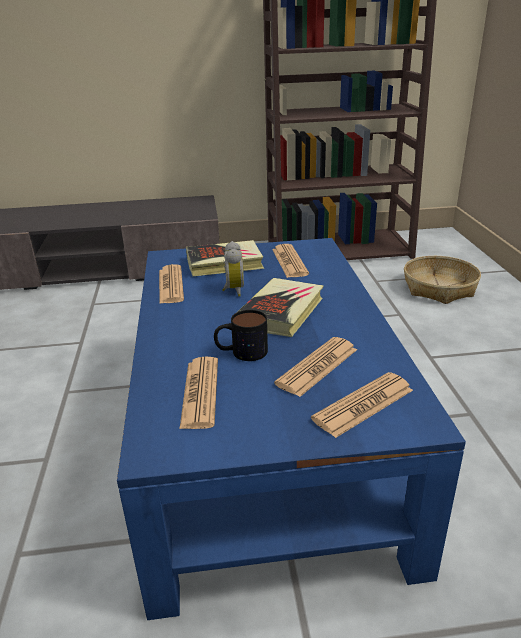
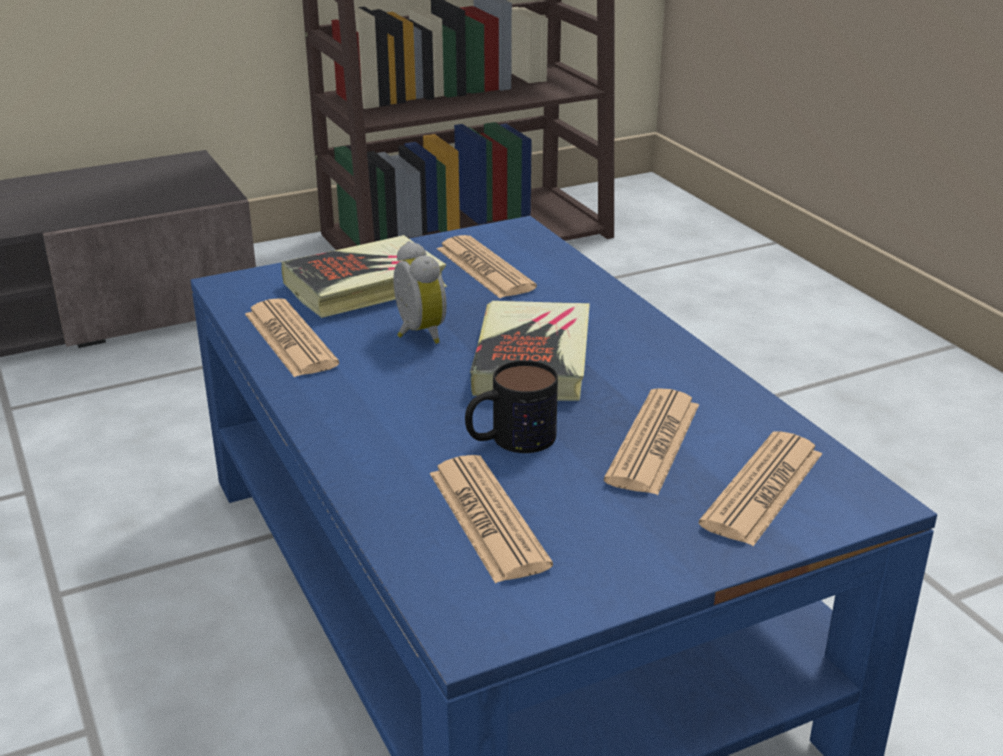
camera: 20 degrees left, 0 degrees up
basket [404,256,481,304] -> none

